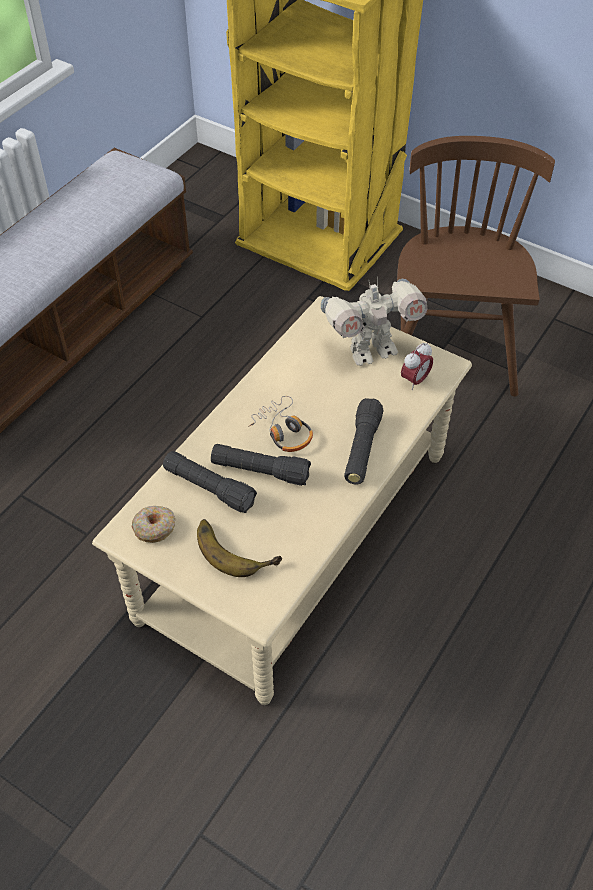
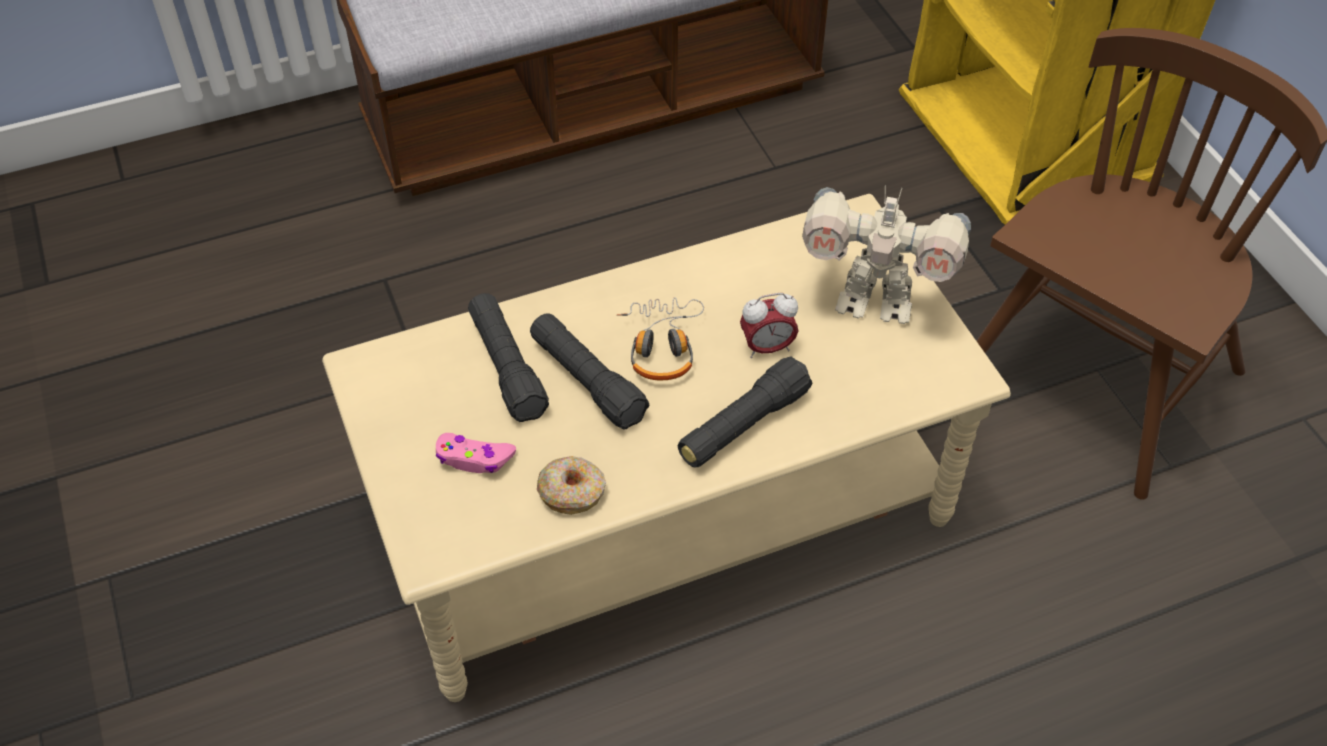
camera: 35 degrees right, 0 degrees up
donut [132,506,175,543] -> donut moved to [537,456,606,515]
banana [197,519,282,577] -> pink game controller [436,433,516,473]
alarm clock [401,342,433,390] -> alarm clock moved to [740,293,798,358]

